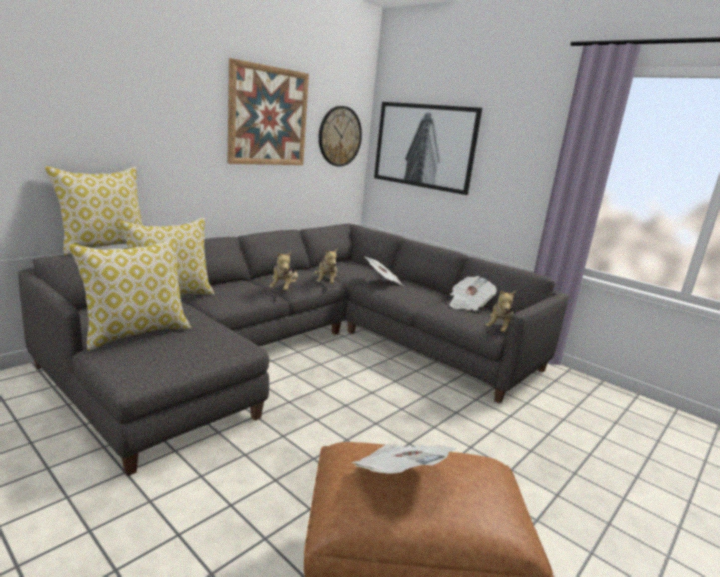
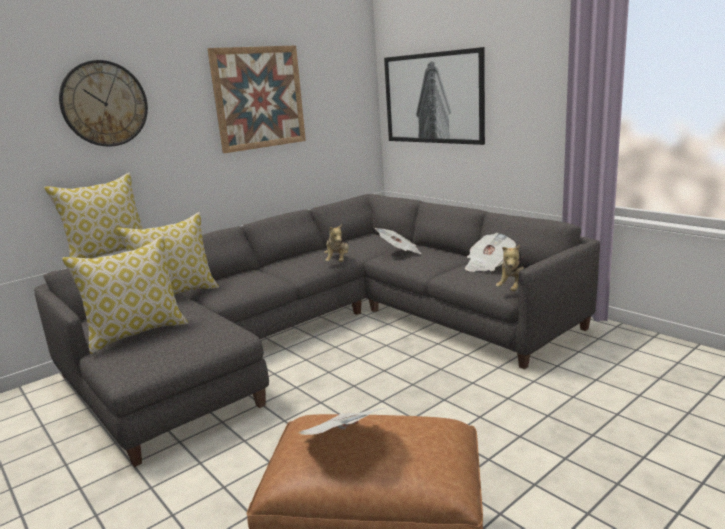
camera: 10 degrees right, 0 degrees up
plush toy [269,251,298,290] -> none
wall clock [319,106,362,167] -> wall clock moved to [59,60,148,147]

